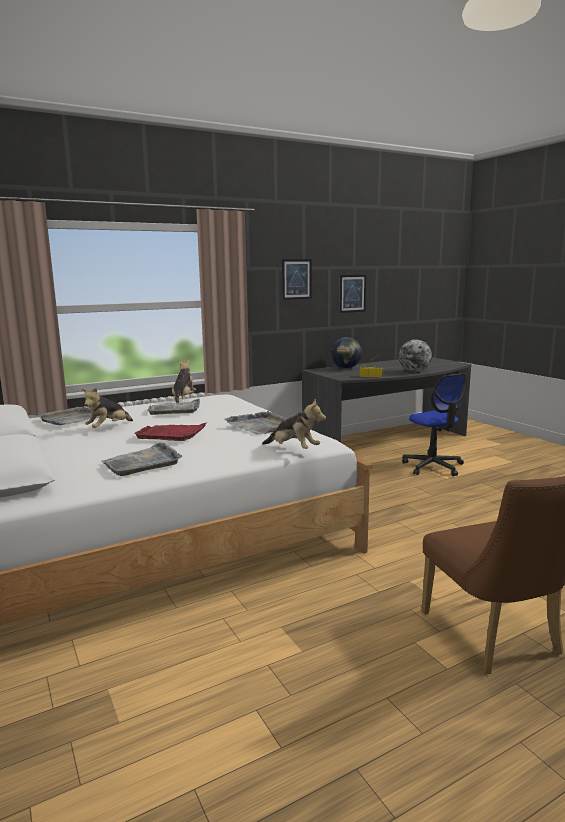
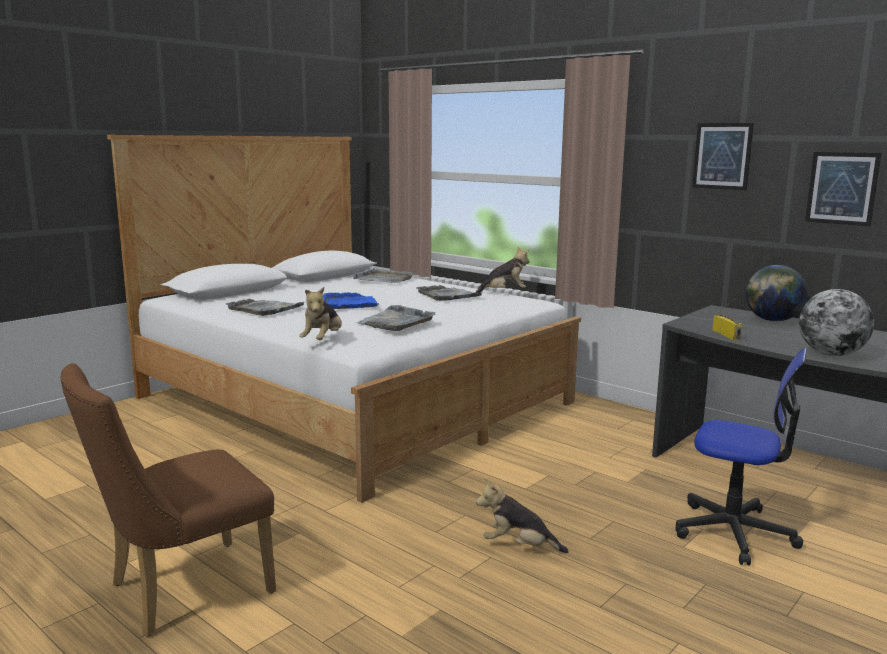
camera: 70 degrees right, 0 degrees up
plush toy [82,388,133,428] -> plush toy moved to [476,478,569,553]
red tray [134,423,206,441] -> blue tray [323,292,378,309]
office chair [402,373,466,476] -> office chair turned 105 degrees counterclockwise [676,348,807,565]

